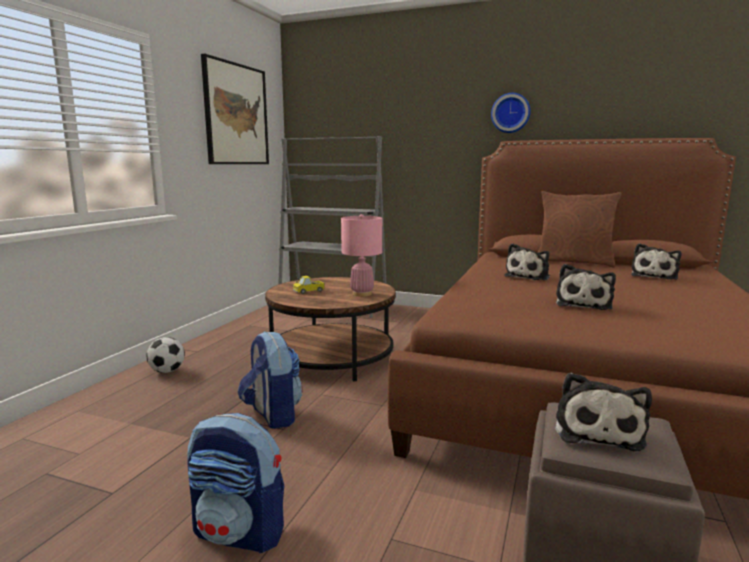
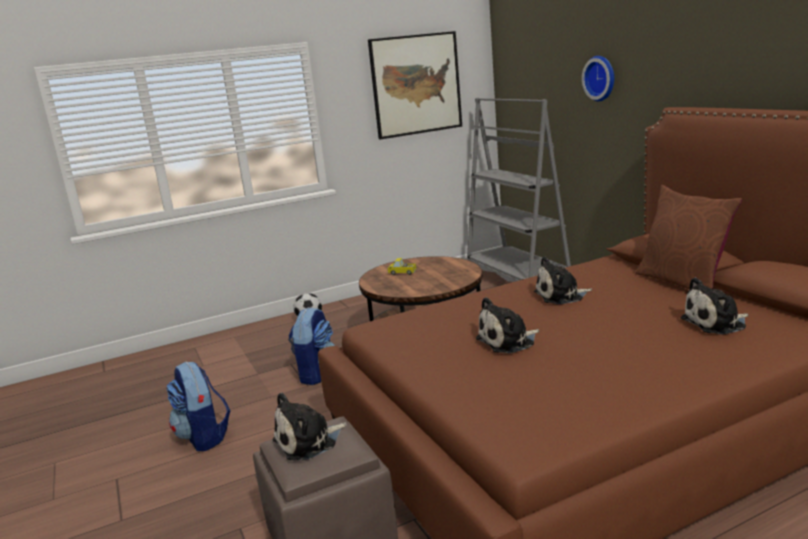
camera: 45 degrees right, 5 degrees up
pink table lamp [341,214,382,297] -> none
wall clock [491,93,531,133] -> wall clock moved to [582,56,614,101]

